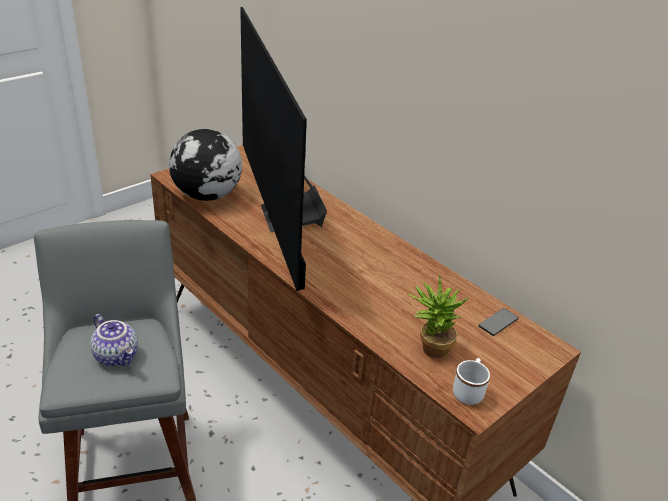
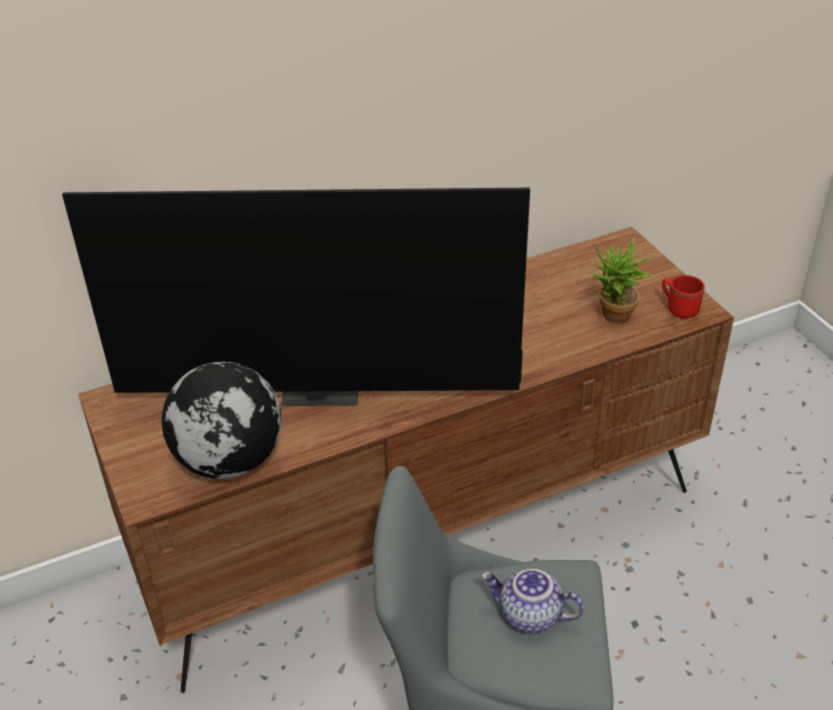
camera: 70 degrees left, 5 degrees up
teapot [90,314,138,366] -> teapot turned 135 degrees counterclockwise [482,569,584,634]
white mug [453,358,490,405] -> red mug [662,275,705,318]
phone [478,308,519,336] -> none

